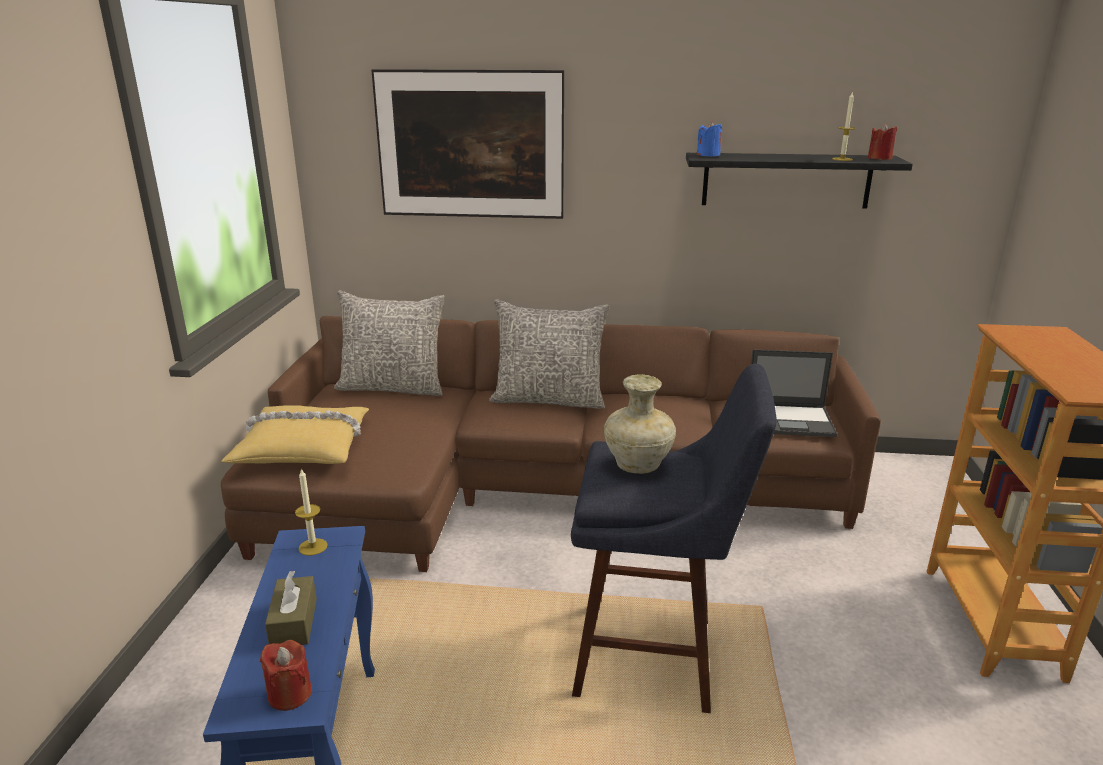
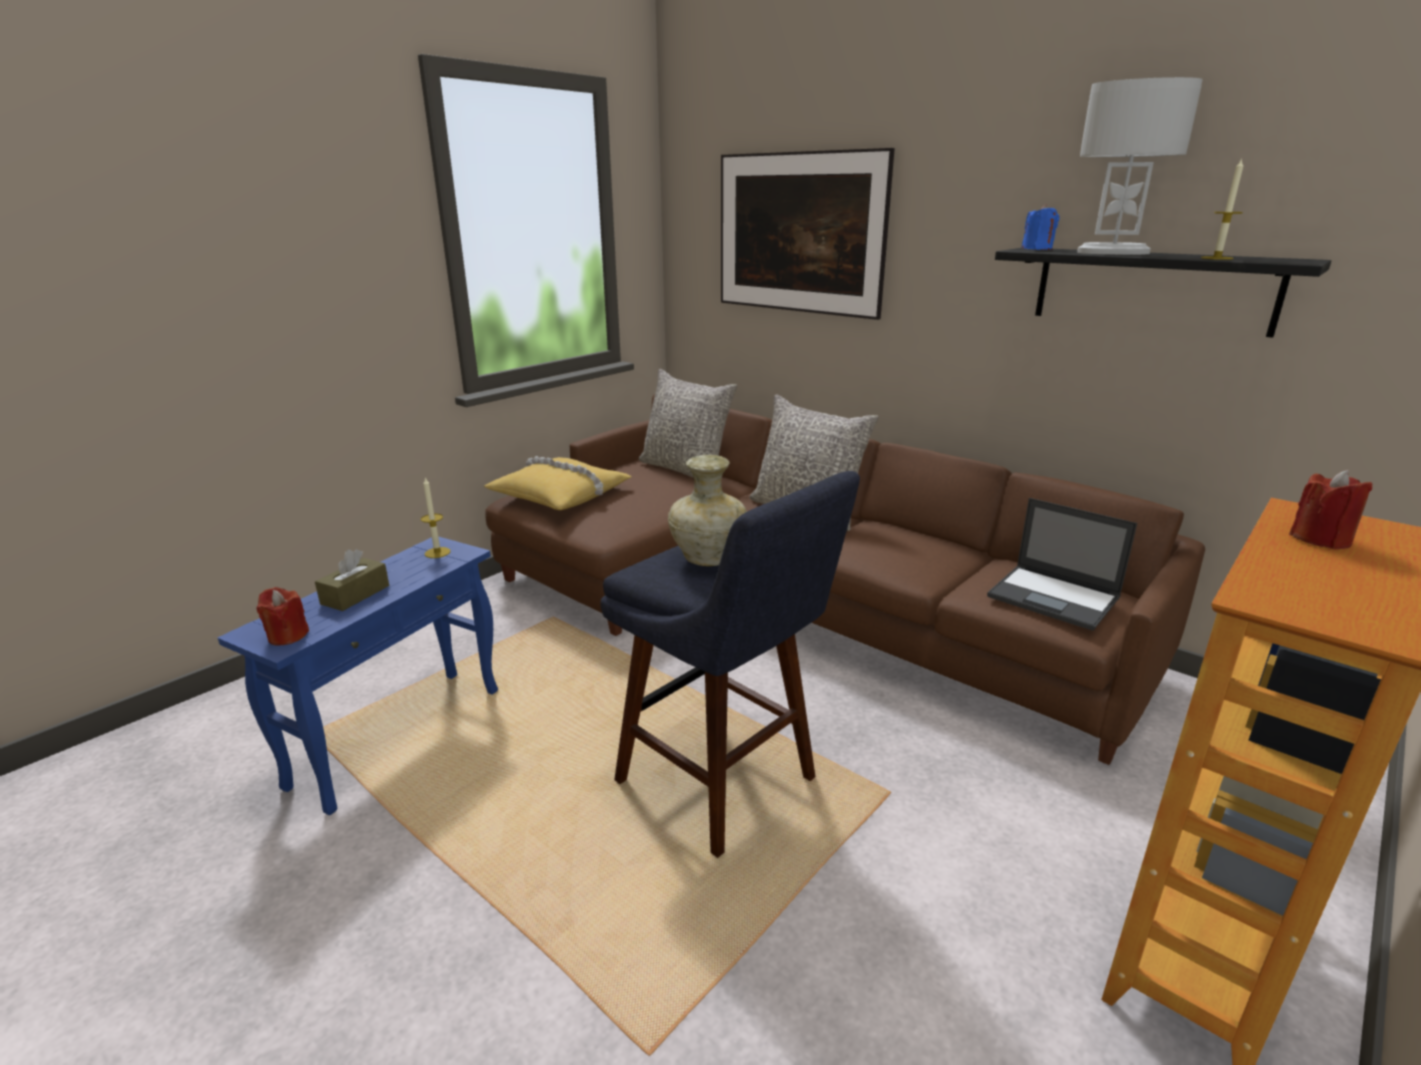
camera: 35 degrees right, 0 degrees up
red candle [868,123,897,160] -> red candle moved to [1289,470,1372,549]
none -> white table lamp [1077,77,1203,255]

